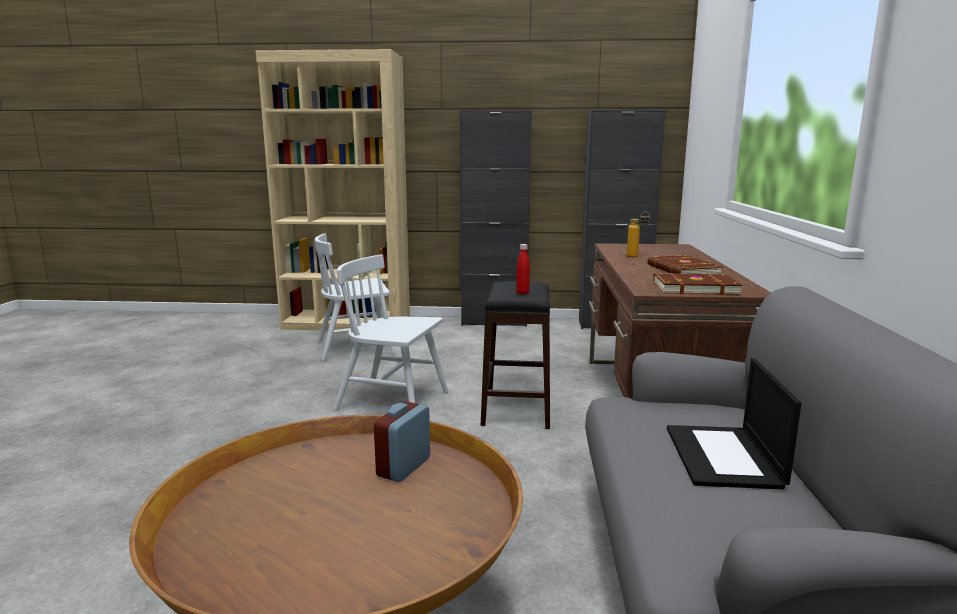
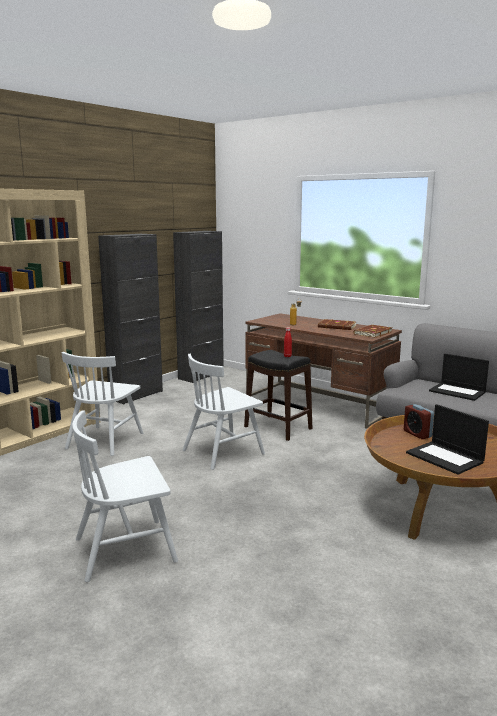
camera: 55 degrees left, 0 degrees up
none -> white chair [72,410,178,582]
none -> laptop [406,404,489,475]

